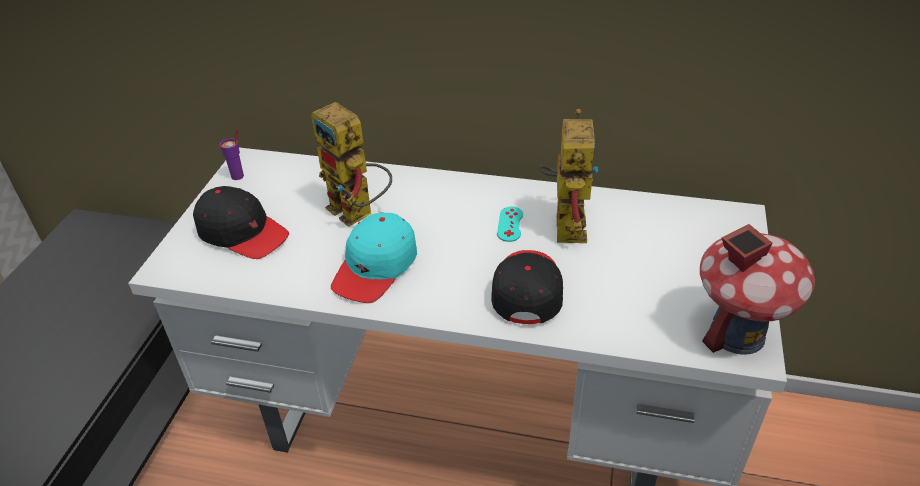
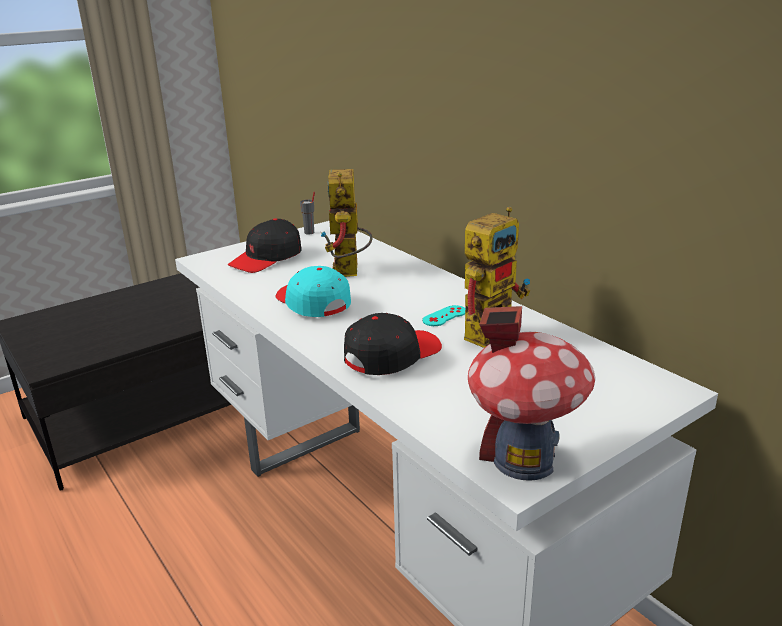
camera: 40 degrees right, 15 degrees down
black cap [193,186,289,259] -> black cap turned 60 degrees clockwise [228,218,302,273]
purple cup [220,129,244,180] -> grey cup [300,191,315,235]
turquoise cap [331,212,417,303] -> turquoise cap turned 75 degrees clockwise [276,266,351,317]

